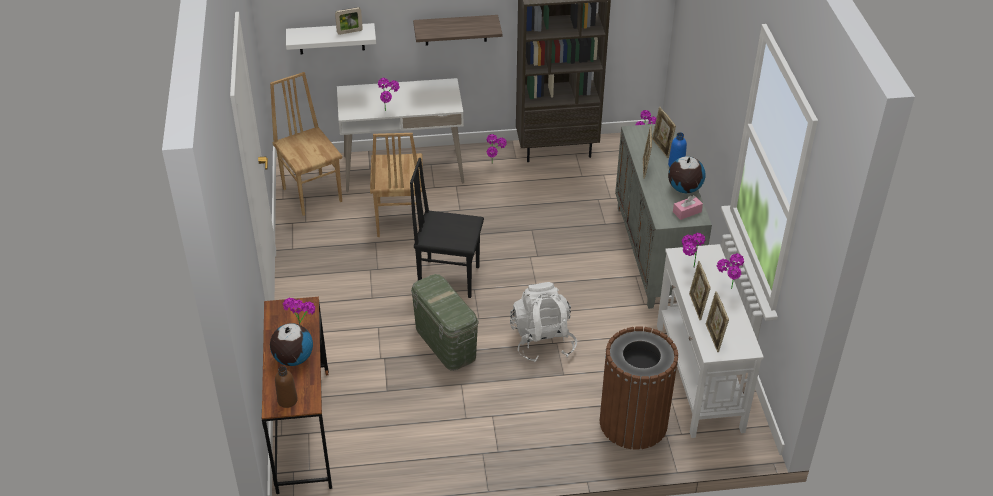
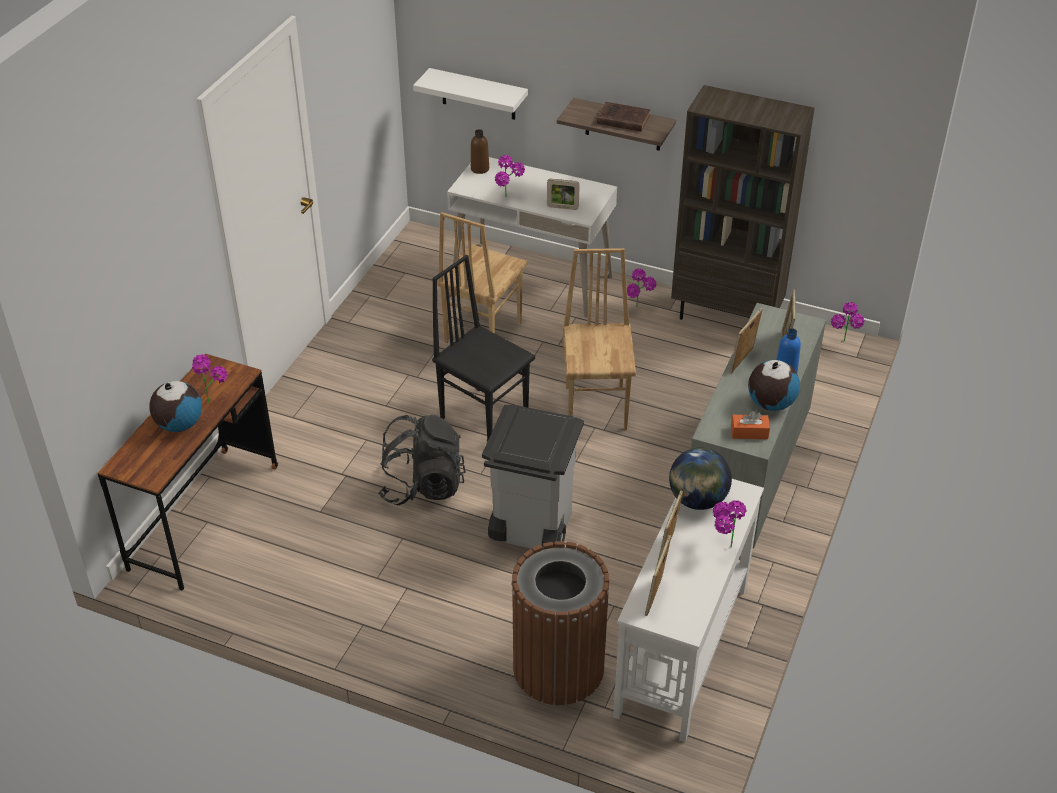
camera: 30 degrees right, 0 degrees up
brown chair [270,72,342,216] -> brown chair moved to [563,248,636,430]
brown bottle [275,366,298,408] -> brown bottle moved to [471,129,489,174]
picture frame [335,7,363,35] -> picture frame moved to [547,179,580,210]
green storage box [411,274,479,371] -> black backpack [378,415,466,505]
white backpack [510,282,577,362] -> grey trash can [482,405,584,549]
pink tissue box [673,195,703,220] -> orange tissue box [731,411,770,439]
potted plant [682,233,705,268] -> globe [669,448,732,510]
none -> brown book [597,102,650,132]

